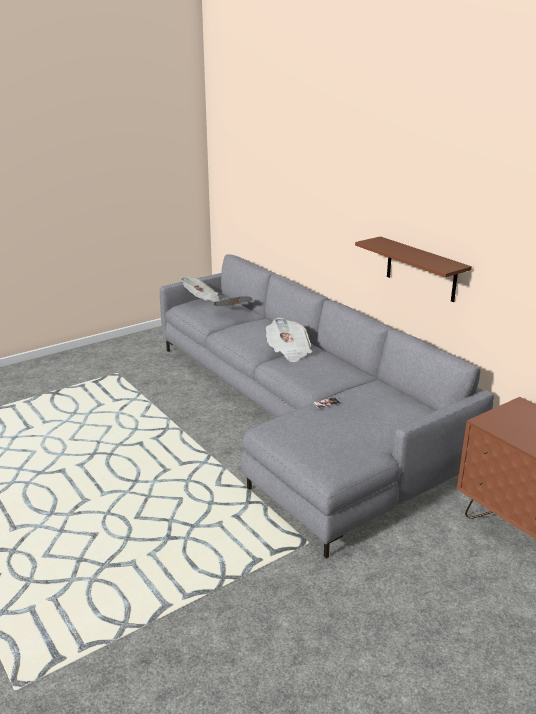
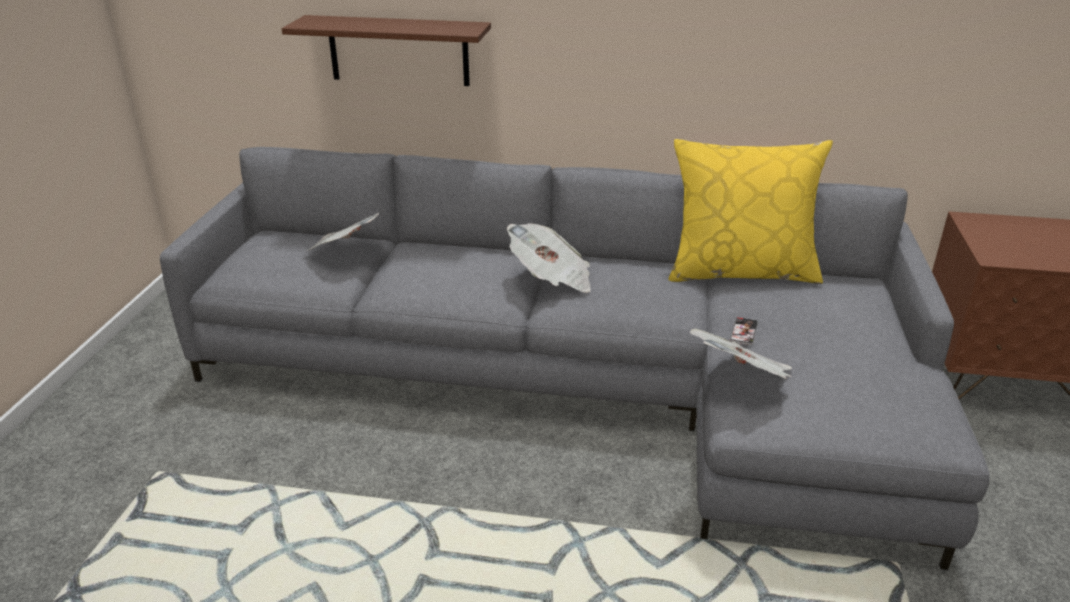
camera: 45 degrees left, 5 degrees up
newspaper [180,277,220,302] -> newspaper moved to [690,328,792,379]
brown shelf [355,236,472,302] -> brown shelf moved to [282,15,491,86]
none -> yellow pillow [668,139,833,284]

